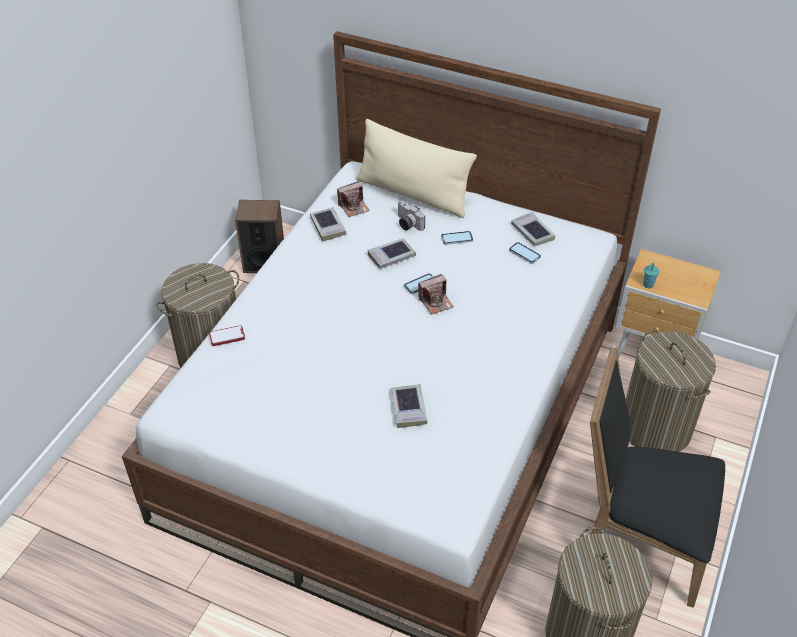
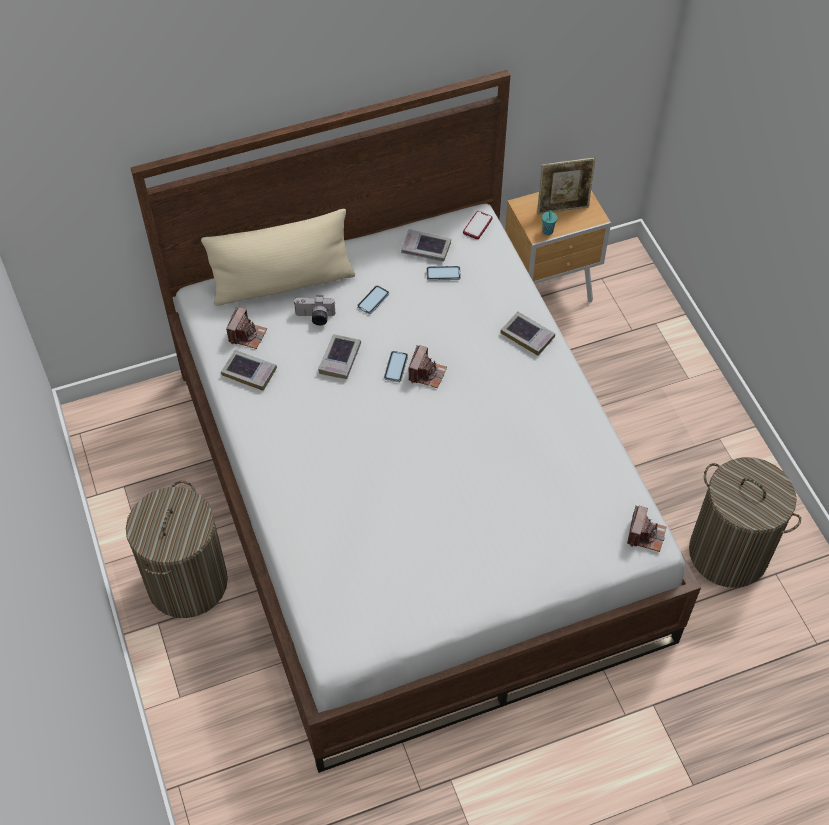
camera: 45 degrees left, 10 degrees up
phone [209,325,245,346] -> phone moved to [463,211,492,239]
speaker [235,200,284,273] -> none
book [391,384,427,428] -> book moved to [501,312,555,356]
black chair [590,346,725,608] -> none
laundry basket [626,330,716,452] -> none
none -> picture frame [537,157,596,215]
none -> camera [627,506,666,552]

